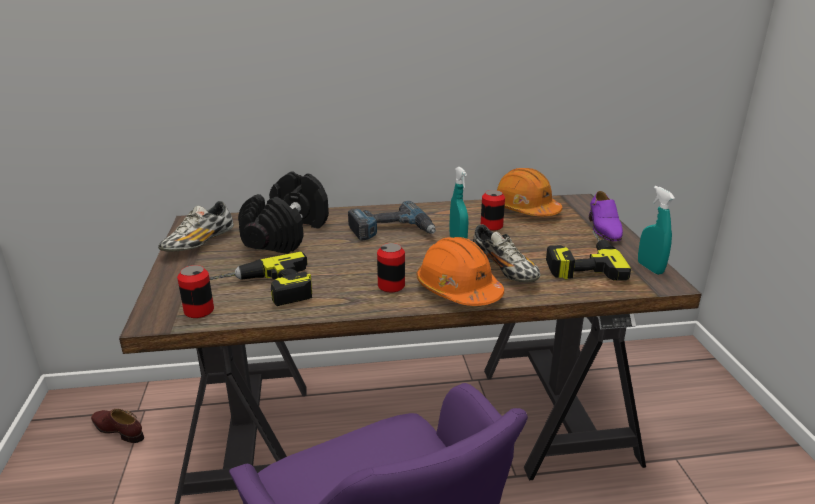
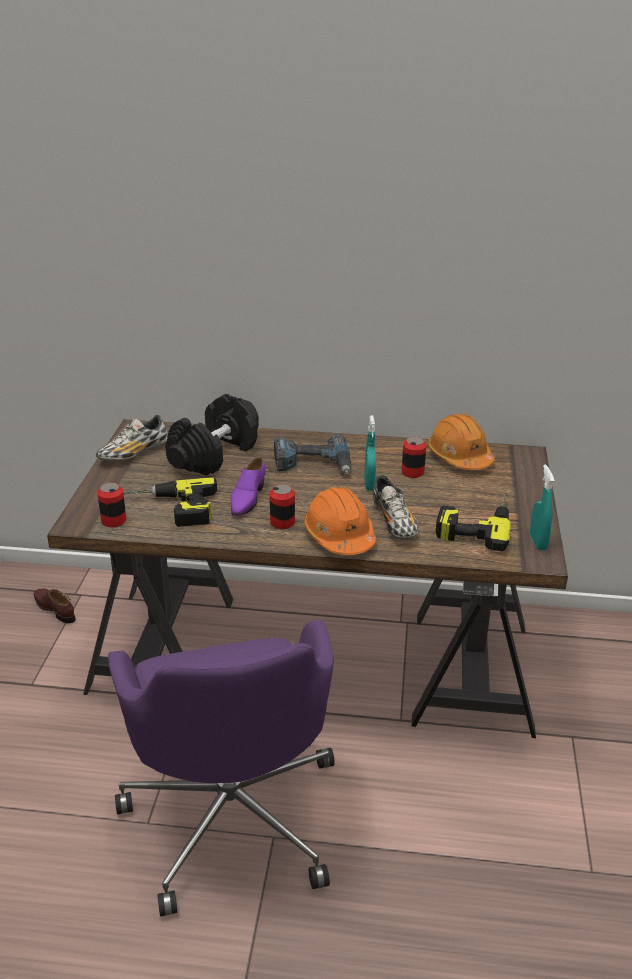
camera: 15 degrees right, 5 degrees up
purple shoe [589,191,623,241] -> purple shoe moved to [231,457,266,516]

